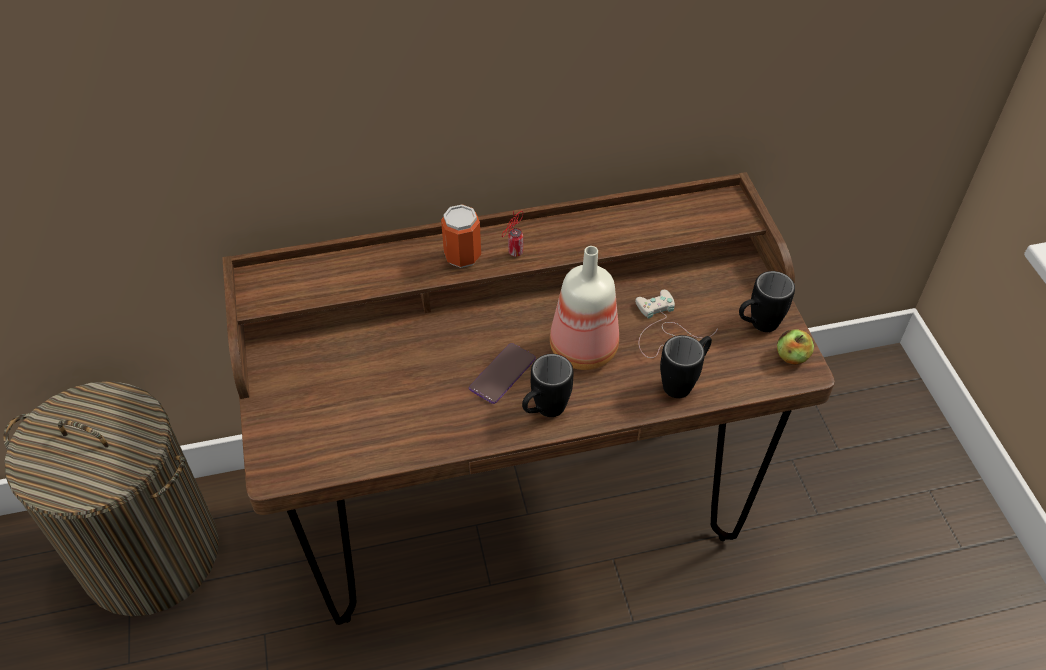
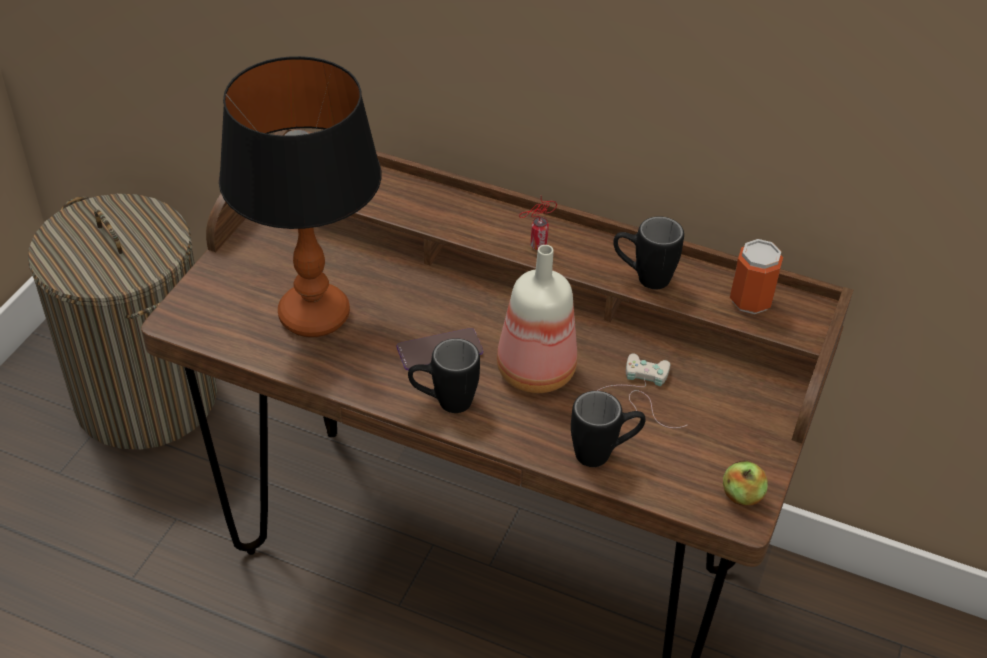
camera: 35 degrees right, 5 degrees down
can [441,204,481,268] -> can moved to [730,239,783,314]
black mug [739,271,795,332] -> black mug moved to [613,216,684,289]
none -> table lamp [219,56,381,337]

